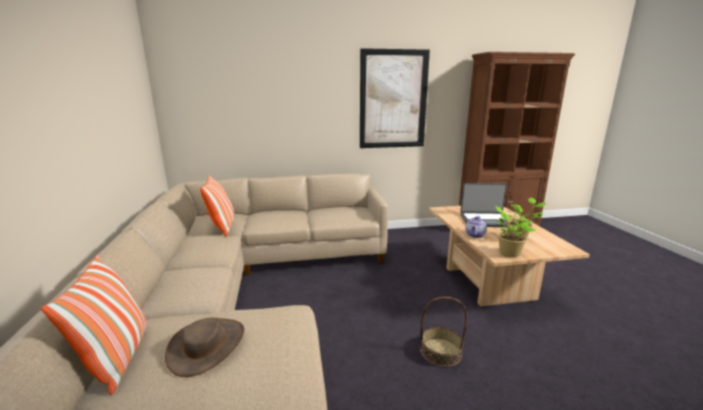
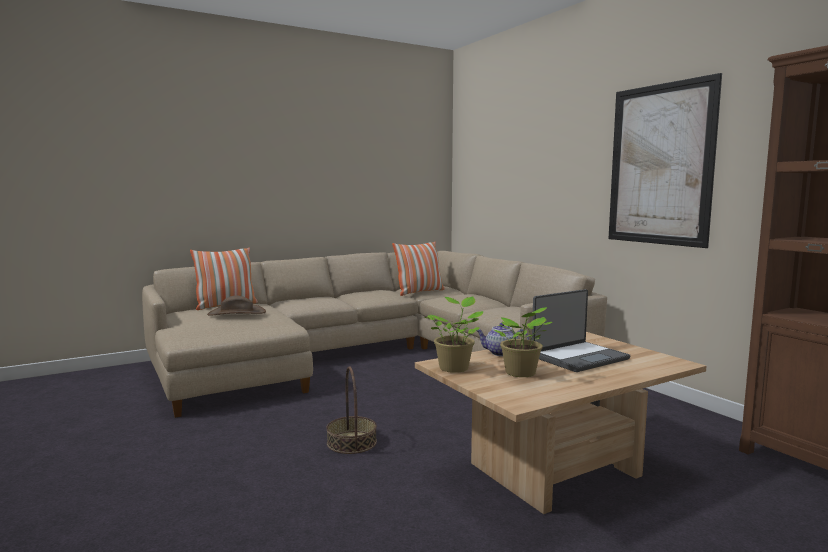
camera: 70 degrees right, 10 degrees down
laptop [460,183,507,227] -> laptop turned 105 degrees counterclockwise [532,289,630,372]

